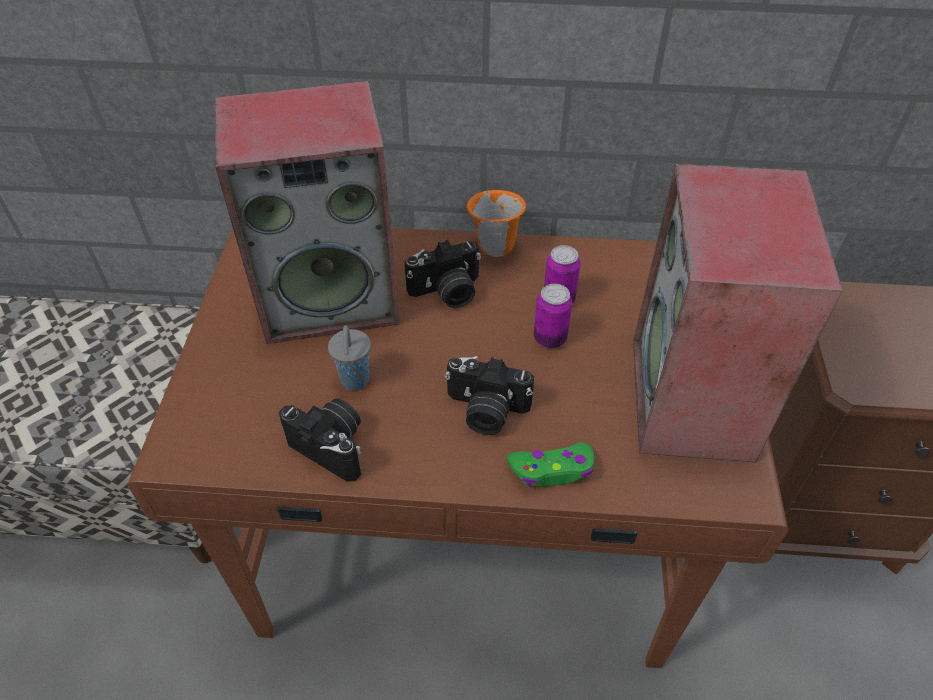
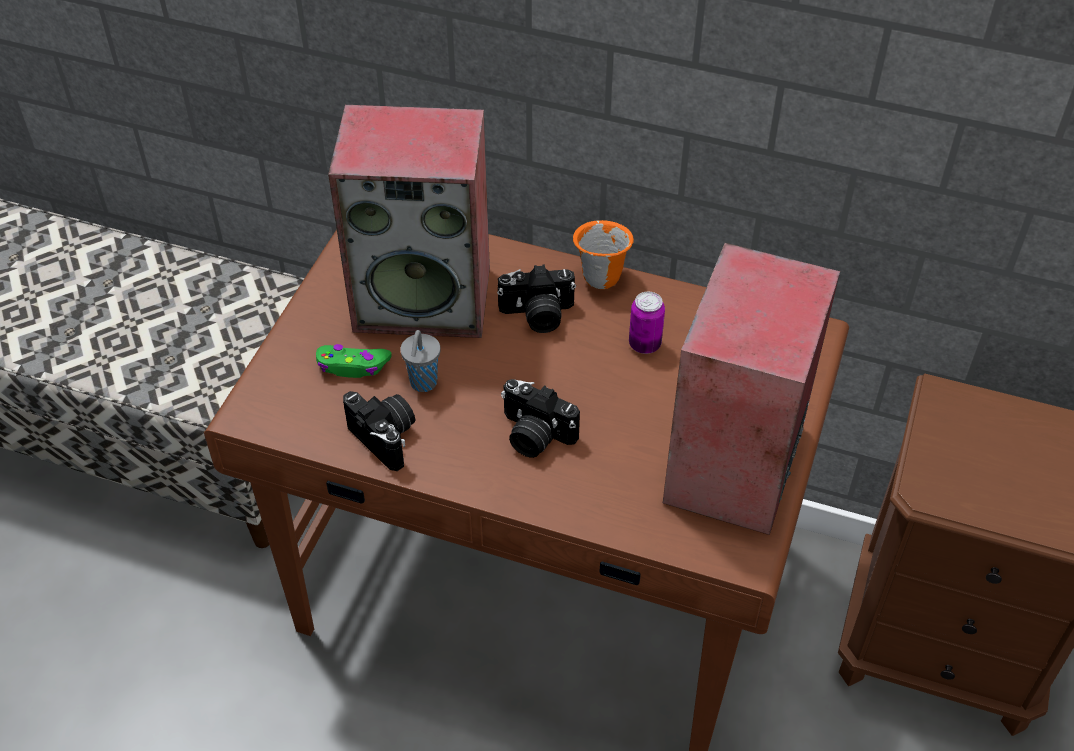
camera: 15 degrees right, 0 degrees up
green game controller [507,442,594,487] -> green game controller moved to [316,344,392,378]
can [534,284,572,348] -> none

